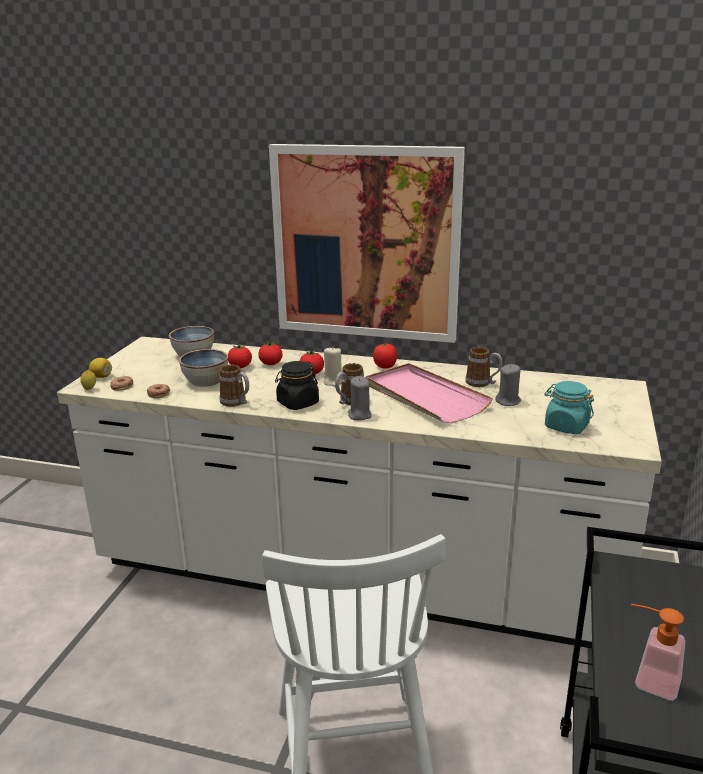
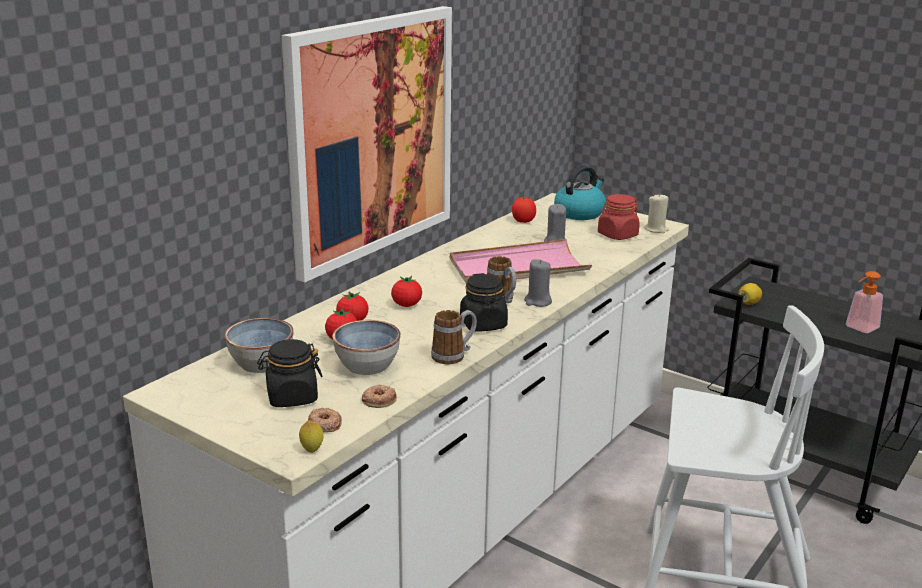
camera: 70 degrees left, 0 degrees up
lemon [89,358,112,378] -> lemon moved to [738,283,762,305]
beige candle [323,346,342,387] -> beige candle moved to [644,193,669,233]
tomato [373,343,397,368] -> tomato moved to [512,197,536,223]
mug [465,347,502,387] -> none
turquoise jar [544,381,594,434] -> red jar [598,194,640,240]
none -> black jar [257,339,322,407]
none -> kettle [554,165,606,220]

